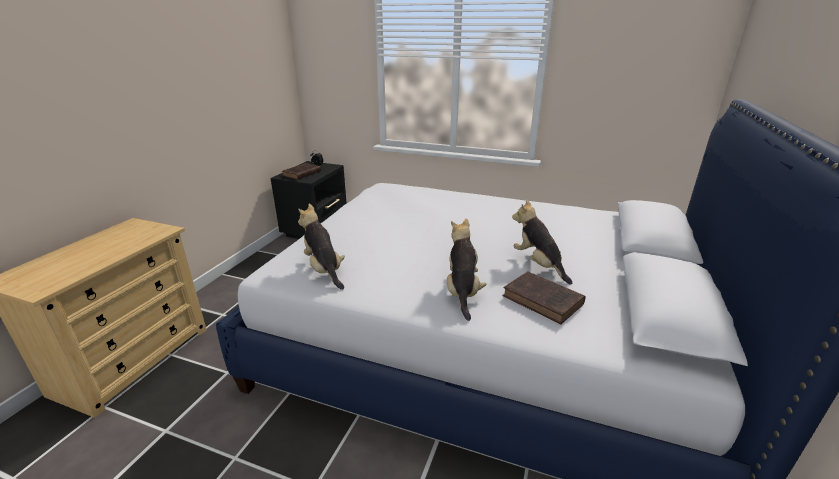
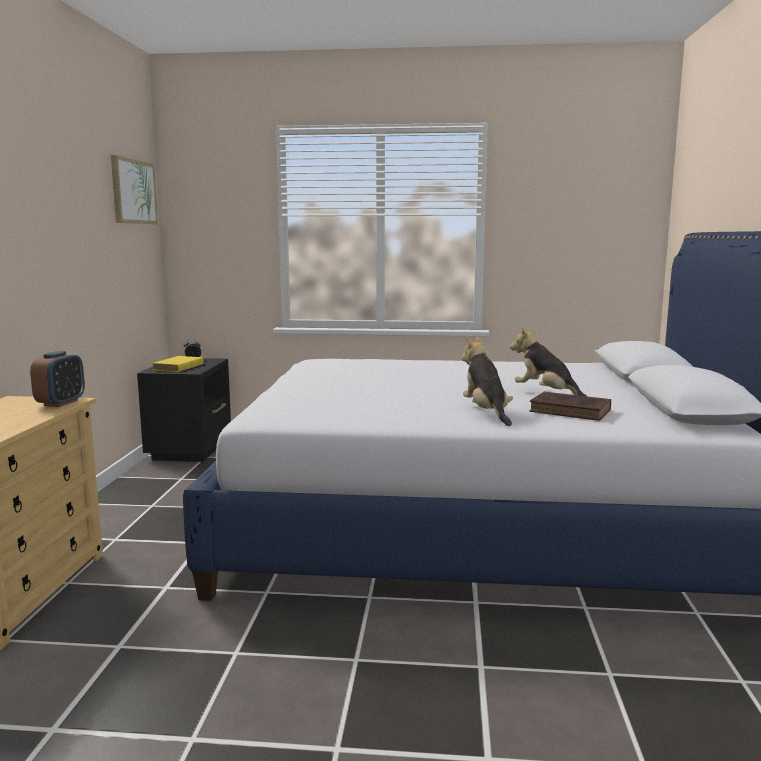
camera: 15 degrees left, 15 degrees down
brown book [282,163,321,180] -> yellow book [152,356,204,372]
plush toy [298,204,345,290] -> none
none -> alarm clock [30,351,85,407]
none -> picture [111,155,158,224]

